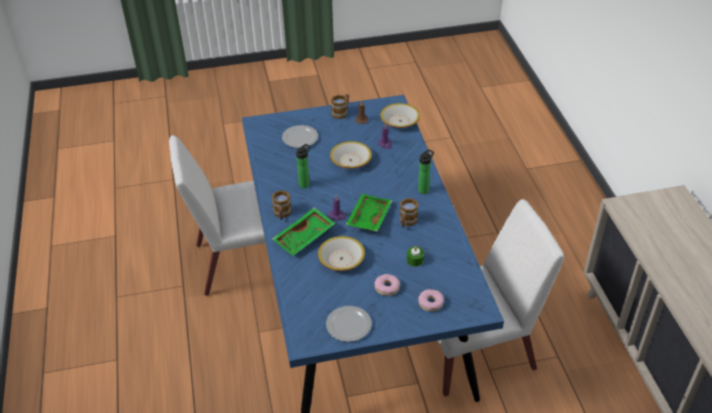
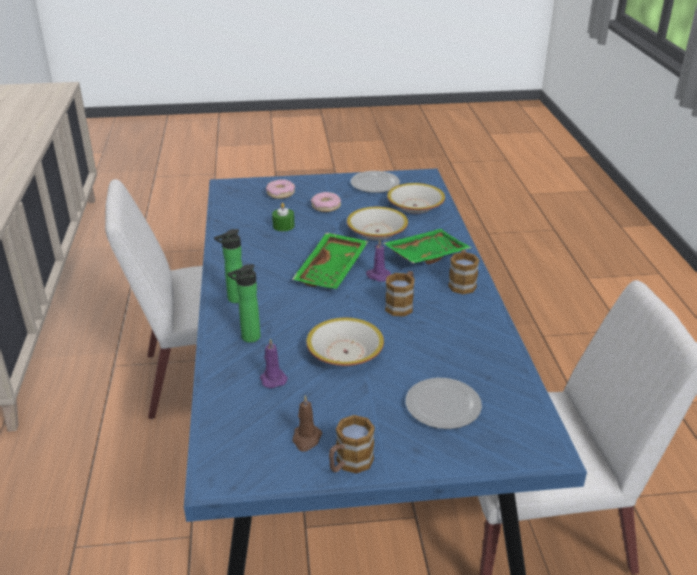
camera: 175 degrees left, 10 degrees down
bottle [296,144,311,188] -> bottle moved to [228,264,261,343]
bowl [380,103,420,128] -> bowl moved to [387,183,445,214]
mug [400,198,418,227] -> mug moved to [385,271,415,317]

